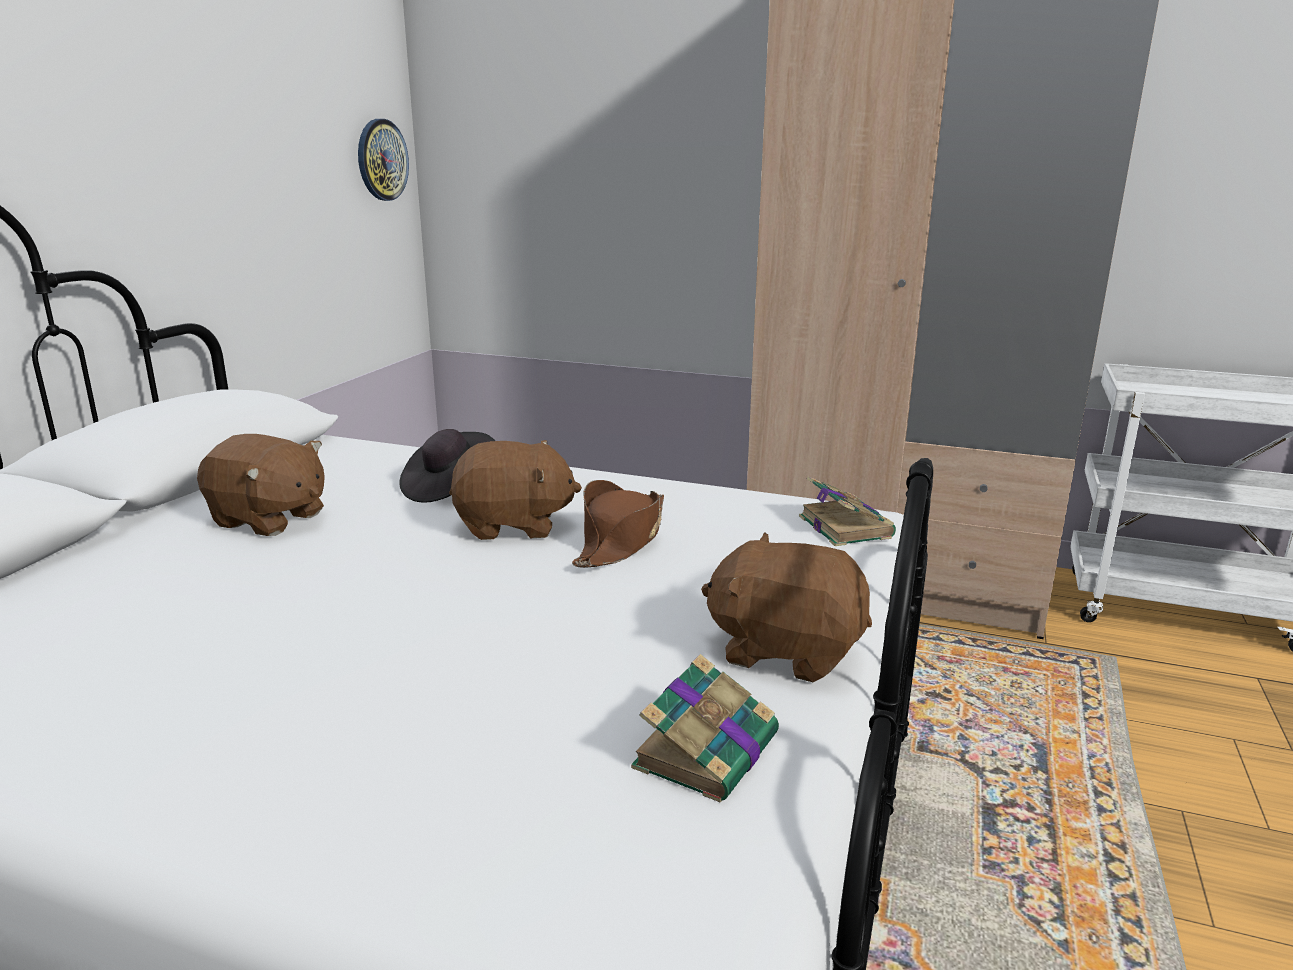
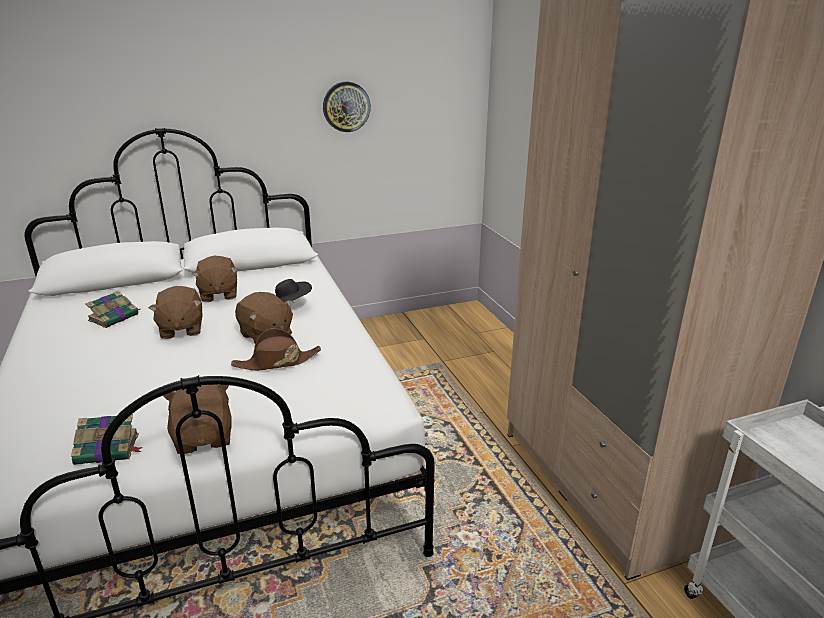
camera: 50 degrees right, 5 degrees up
wall clock [358,119,409,201] -> wall clock moved to [323,82,371,132]
book [799,477,896,546] -> book moved to [85,291,140,328]
none -> brown plush toy [148,286,202,339]

